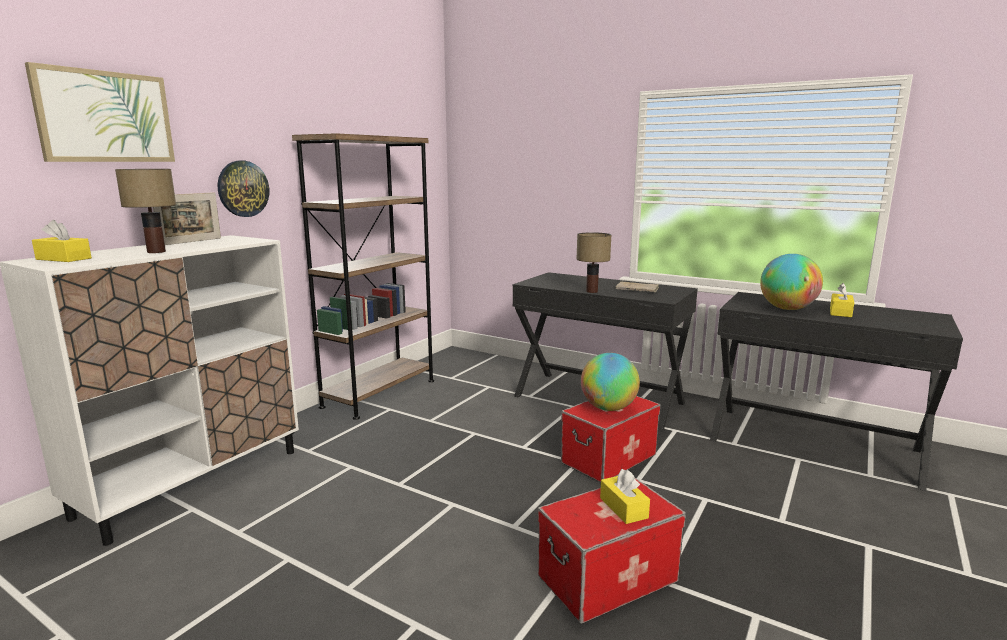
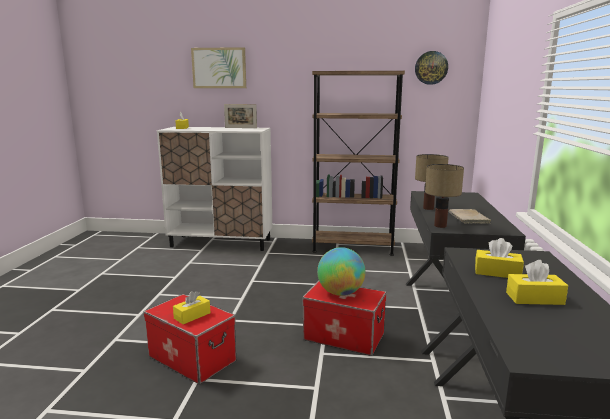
camera: 65 degrees right, 0 degrees up
table lamp [115,169,176,253] -> table lamp moved to [425,164,464,228]
wall clock [218,161,269,217] -> wall clock moved to [415,51,448,85]
globe [760,254,823,310] -> yellow tissue box [475,238,524,278]

